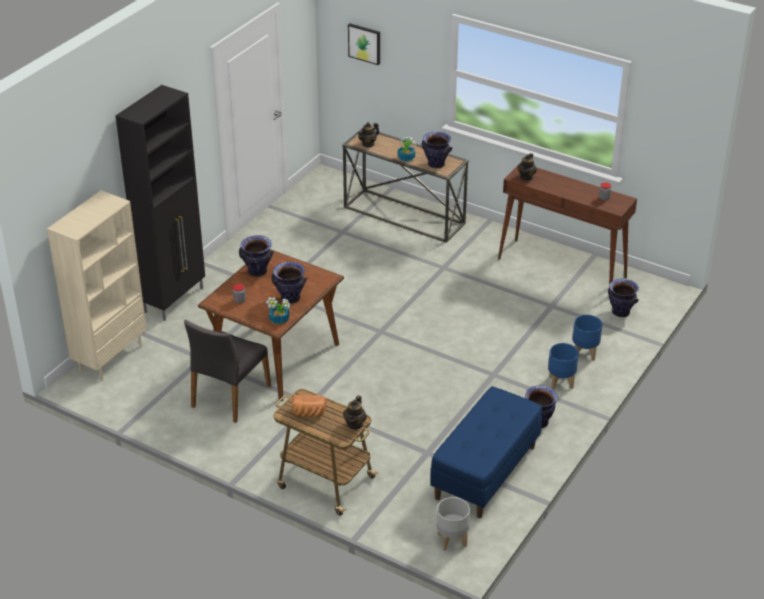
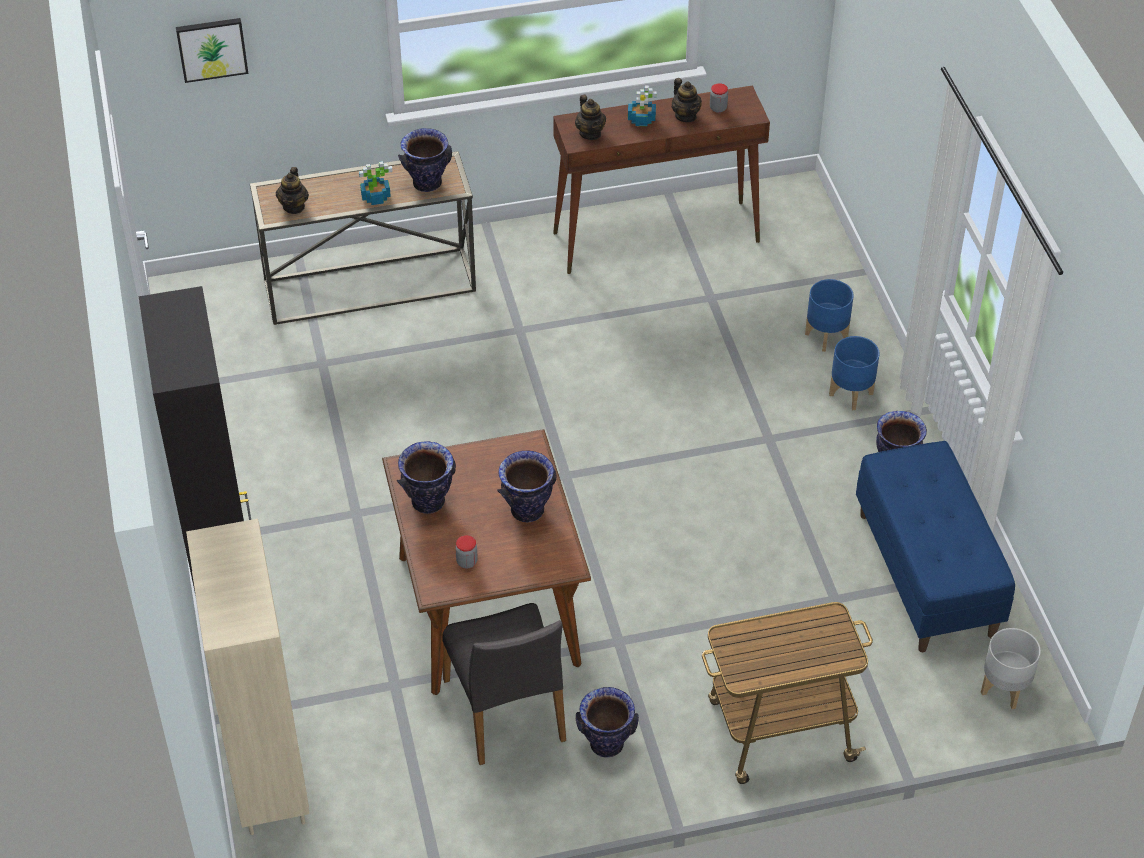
camera: 45 degrees left, 10 degrees up
potted plant [266,297,291,325] -> potted plant moved to [628,86,656,126]
bread [292,395,326,417] -> none
teapot [343,395,367,430] -> teapot moved to [672,78,702,122]
vase [608,279,639,317] -> vase moved to [576,687,639,758]

